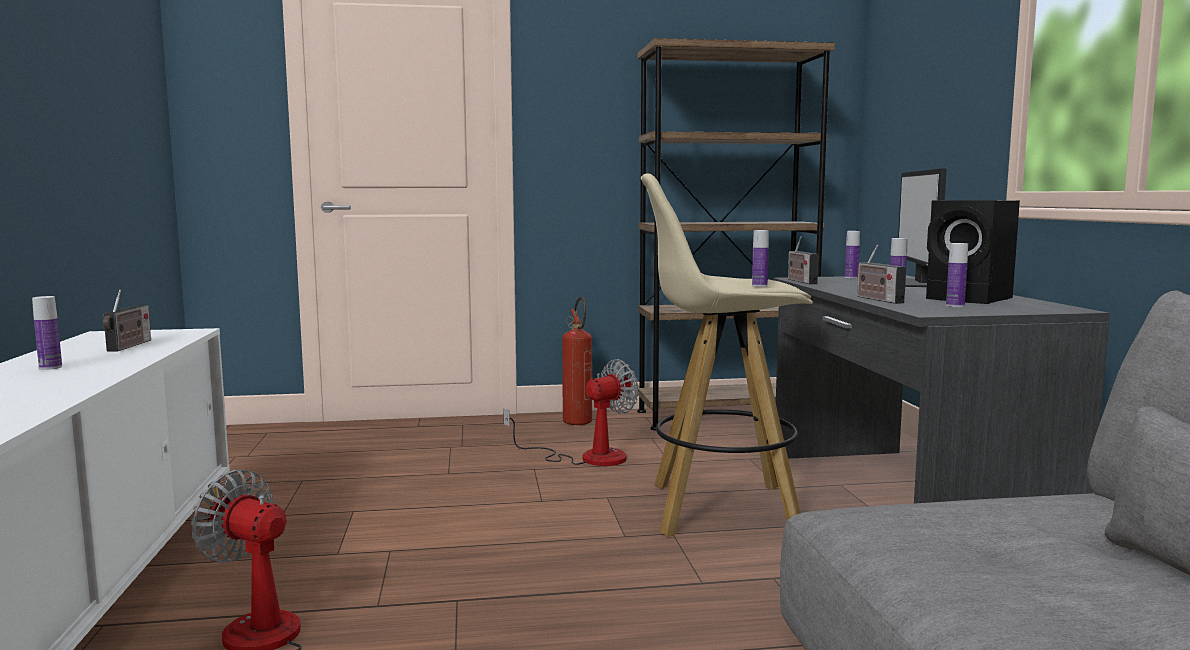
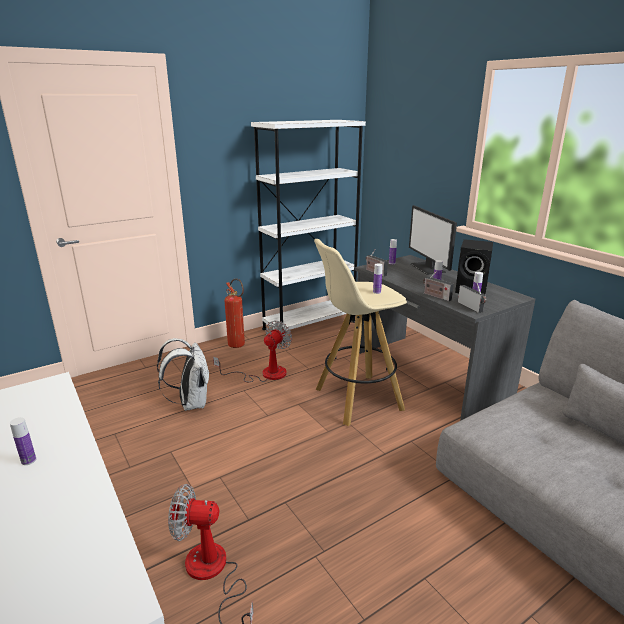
camera: 25 degrees left, 15 degrees up
radio [103,290,151,351] -> radio moved to [458,282,486,313]
brown bookcase [637,38,835,430] -> white bookcase [251,120,366,344]
none -> white backpack [157,338,209,411]

